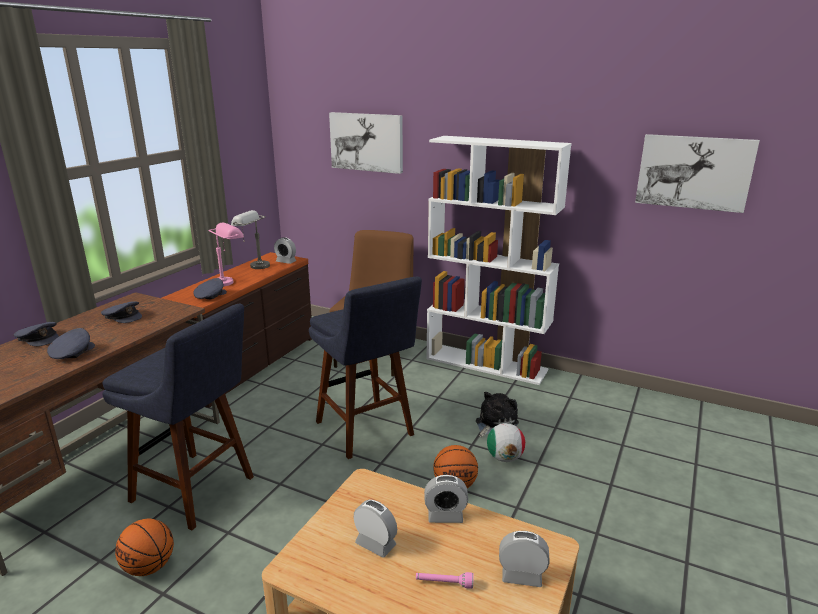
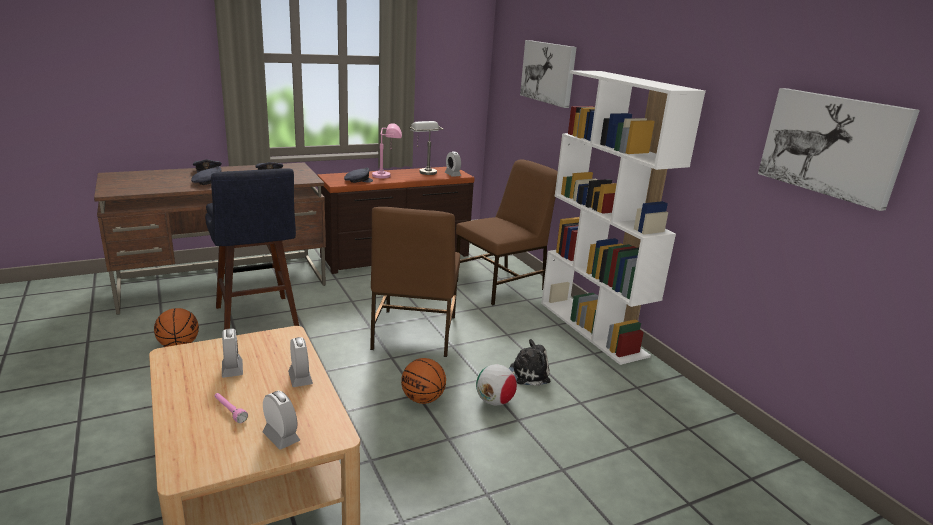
camera: 35 degrees right, 0 degrees up
blue stool [309,277,422,459] -> brown chair [370,207,460,357]
alarm clock [424,475,468,523] -> alarm clock turned 150 degrees counterclockwise [288,337,313,387]

